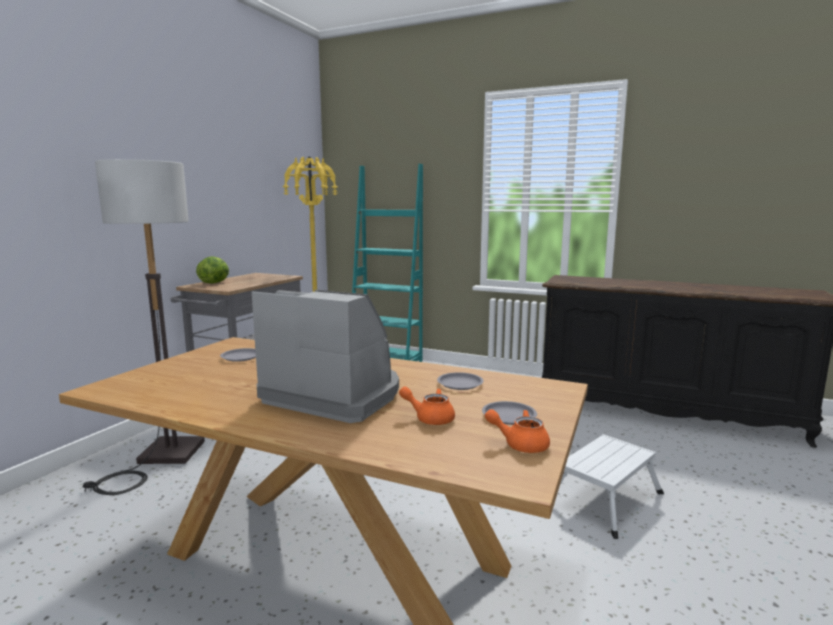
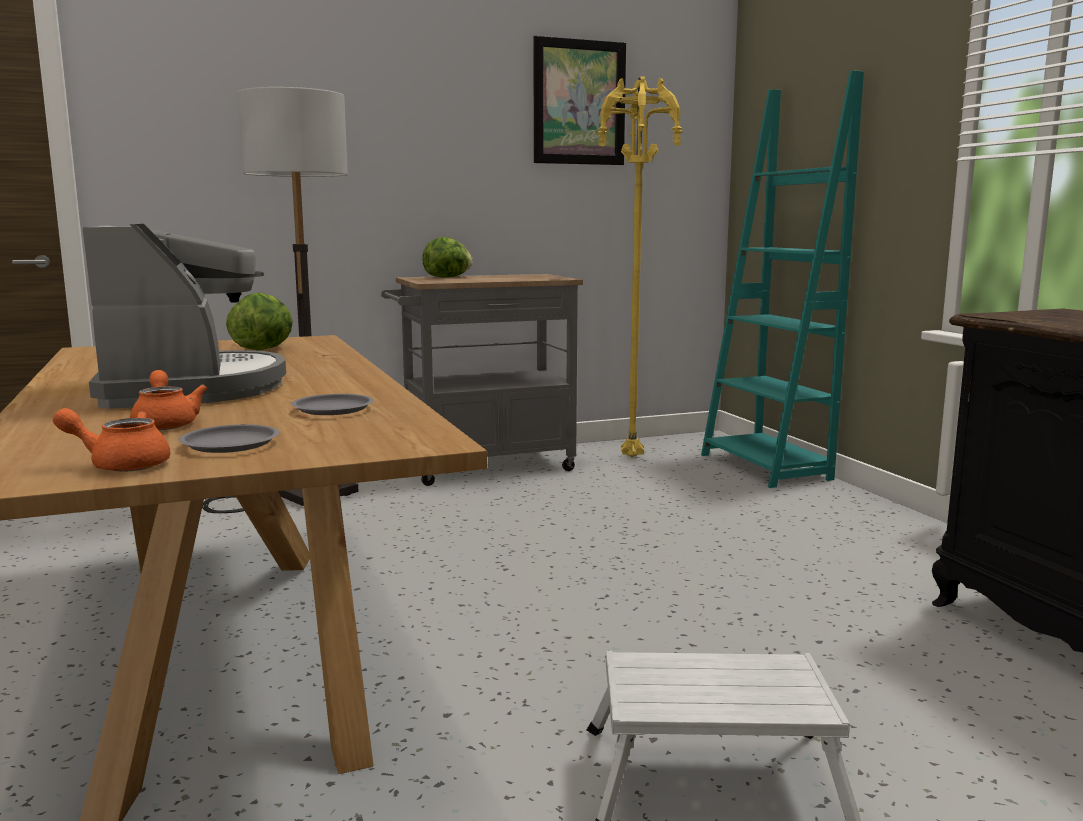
camera: 45 degrees right, 0 degrees up
grey plate [220,348,256,362] -> lettuce [226,293,293,350]
orange teapot [485,409,550,453] -> orange teapot turned 60 degrees counterclockwise [53,408,170,472]
none -> picture [534,36,626,165]

